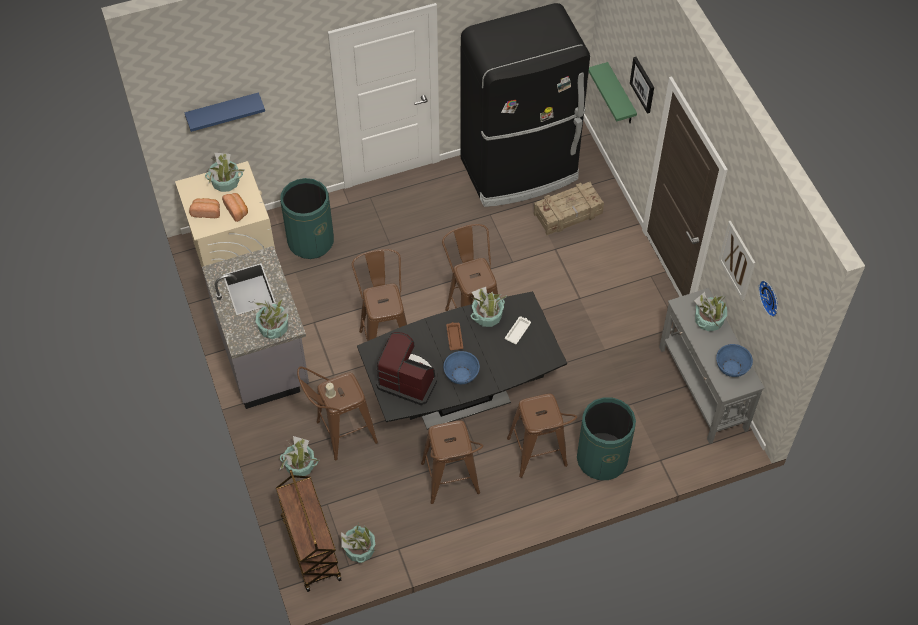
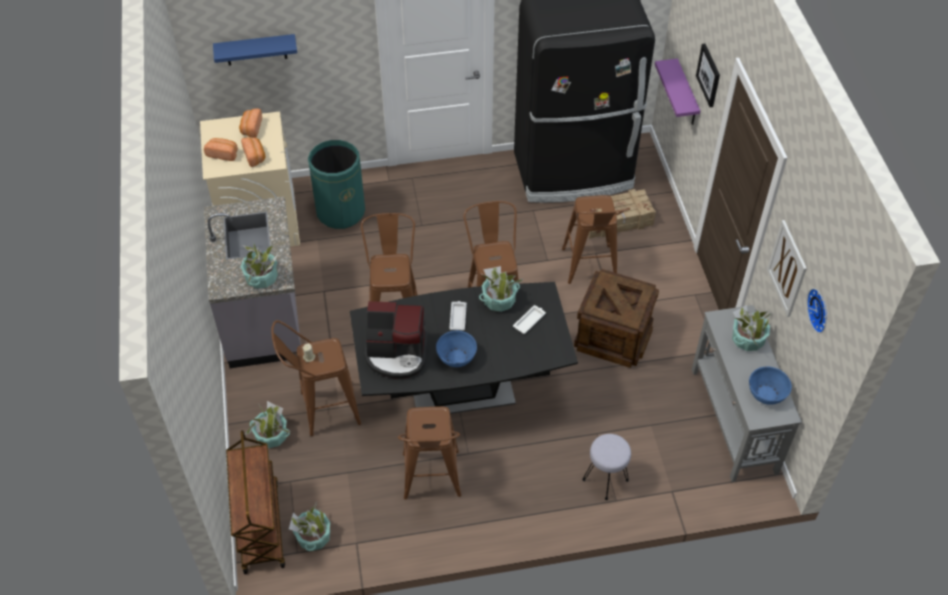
camera: 10 degrees right, 5 degrees down
potted plant [205,153,245,192] -> bread [239,108,262,138]
coffee machine [376,332,437,405] -> coffee machine turned 150 degrees clockwise [365,301,428,379]
brown tray [446,322,463,350] -> white tray [449,301,467,330]
brown stool [507,394,577,478] -> brown stool moved to [562,195,630,284]
green trash can [577,397,636,480] -> grey stool [582,434,631,500]
green shelf [589,62,637,124] -> purple shelf [655,58,700,125]
none -> crate [574,269,659,368]

